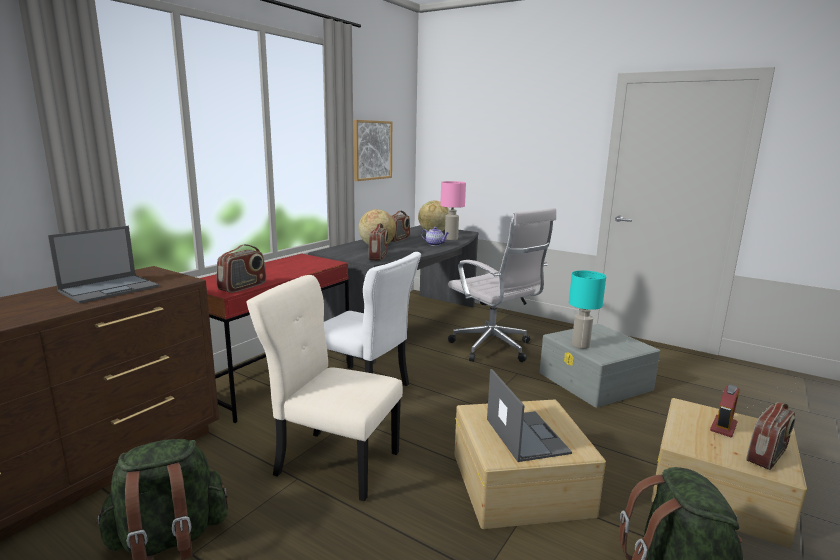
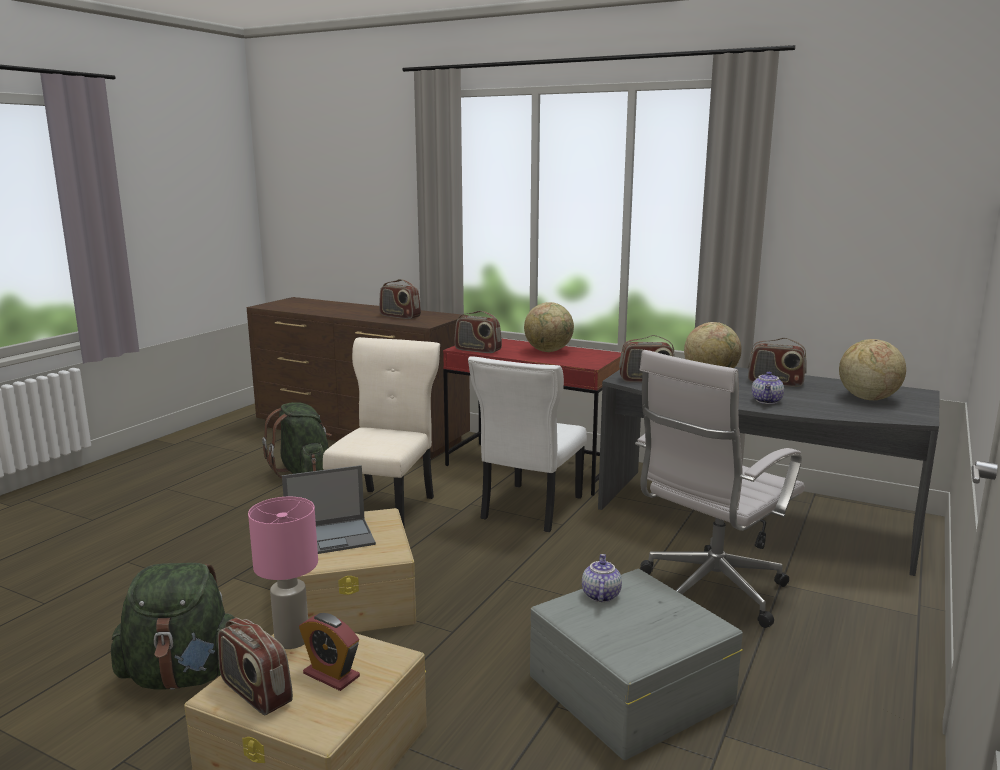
camera: 85 degrees right, 0 degrees up
laptop [48,226,159,304] -> radio [379,279,421,319]
picture [353,120,392,181] -> none
pink table lamp [440,181,466,240] -> pink table lamp moved to [248,497,318,649]
turquoise table lamp [569,270,606,349] -> teapot [582,554,622,602]
none -> globe [524,302,574,352]

